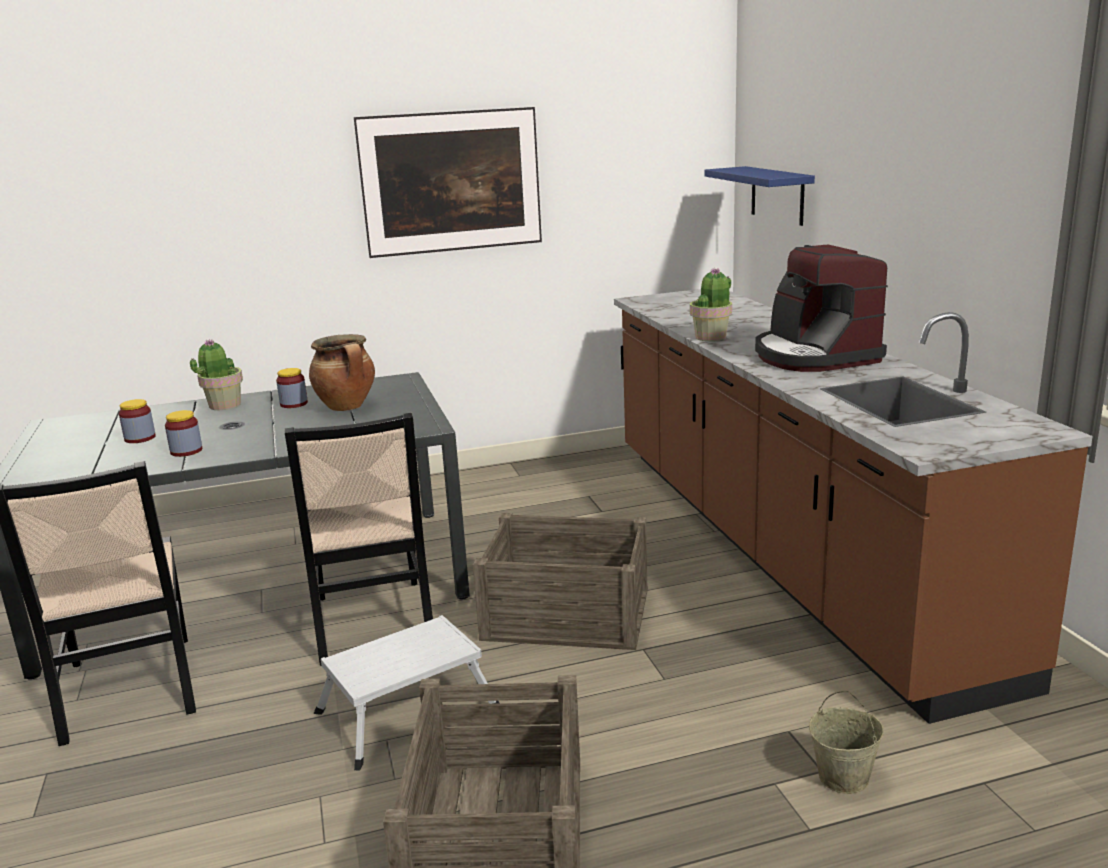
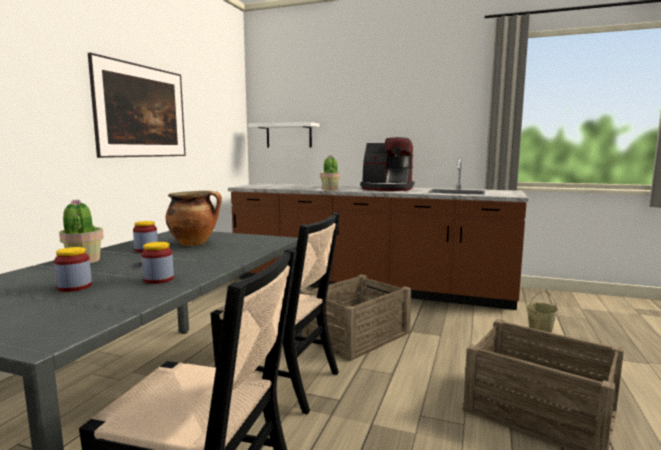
camera: 55 degrees left, 10 degrees down
white step ladder [313,615,499,771] -> none
blue shelf [704,166,815,226] -> white shelf [248,122,320,147]

